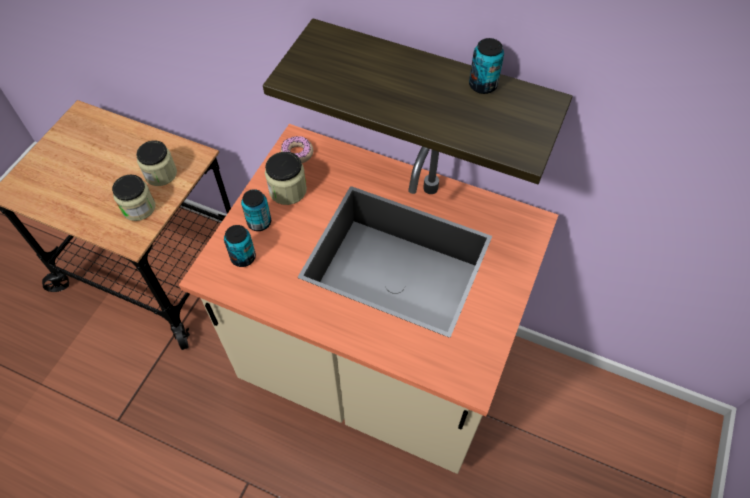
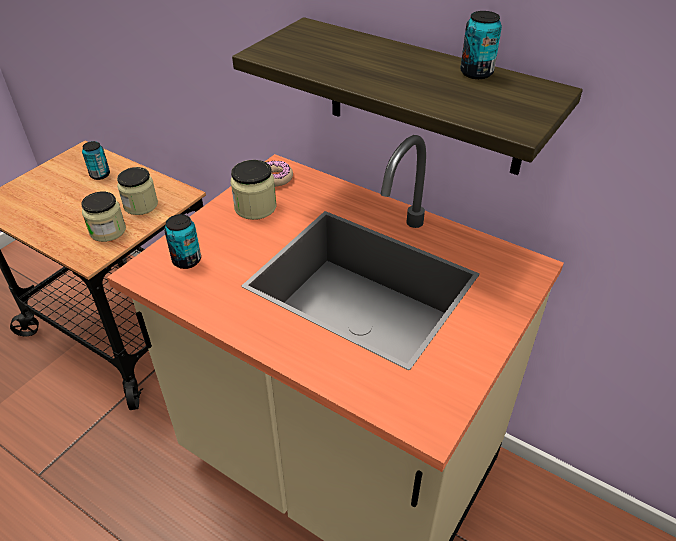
camera: 10 degrees right, 15 degrees down
can [241,189,271,231] -> can moved to [82,141,110,180]

